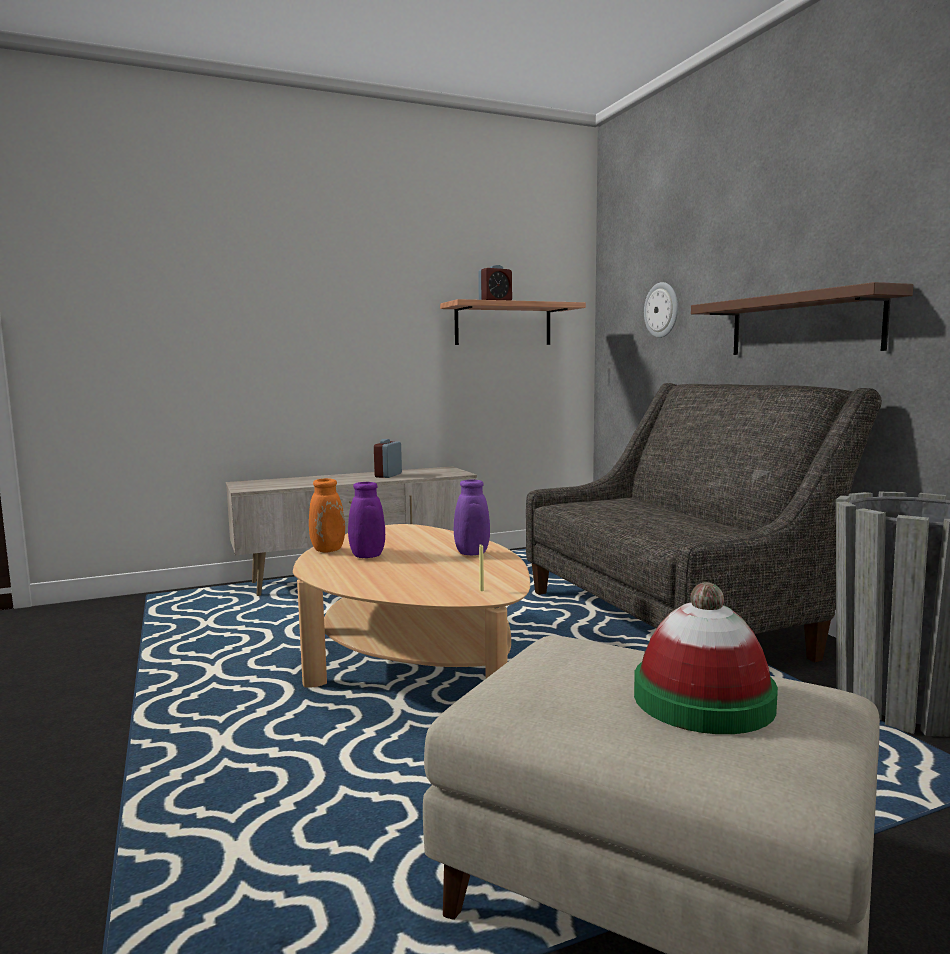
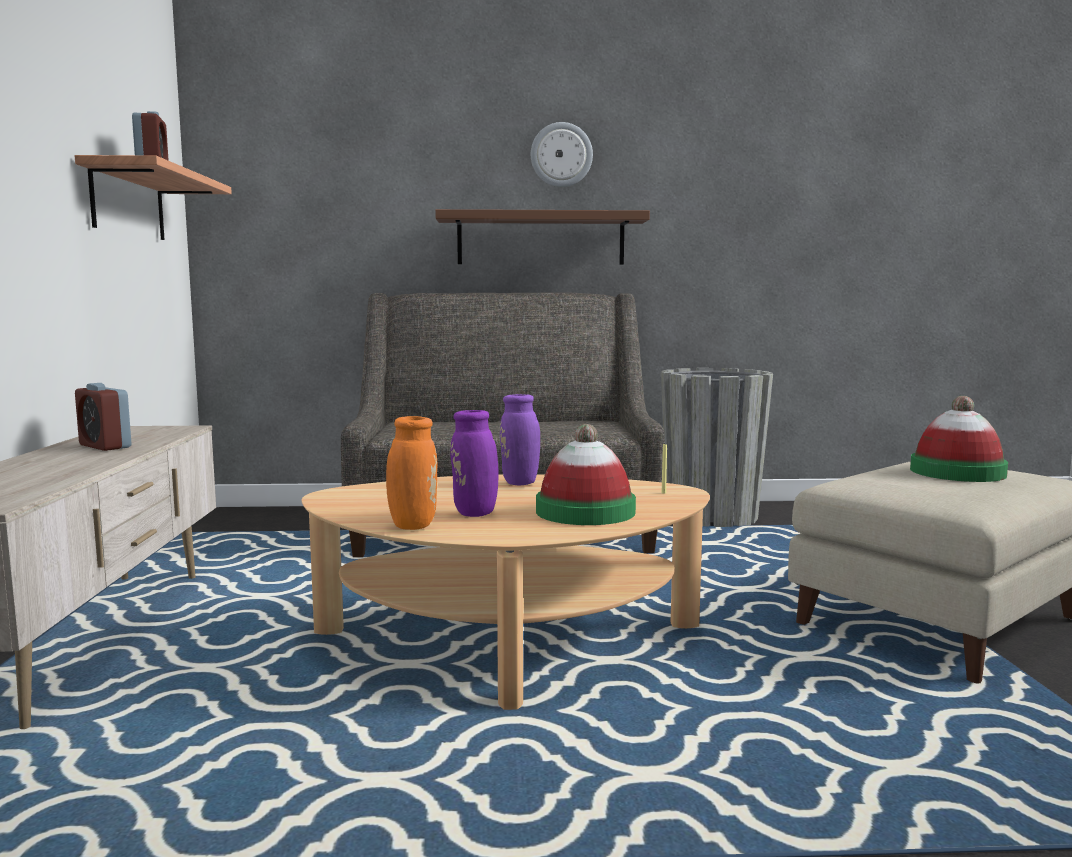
camera: 70 degrees left, 0 degrees up
wall clock [644,282,678,338] -> wall clock moved to [531,122,593,187]
none -> hat [536,424,636,525]

